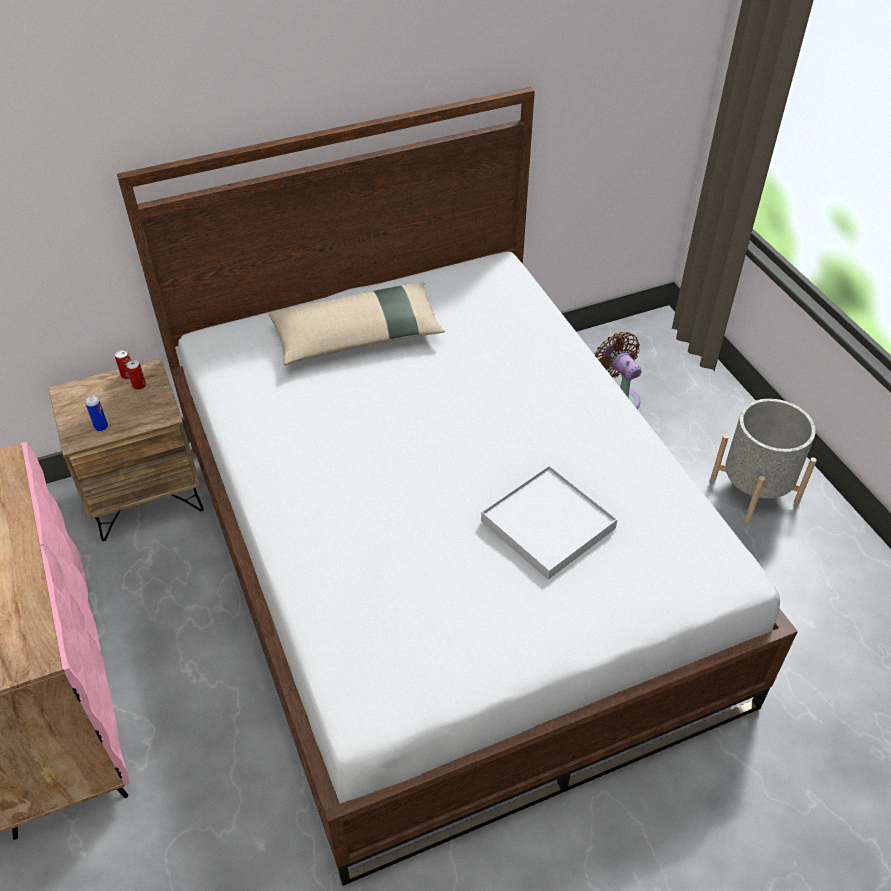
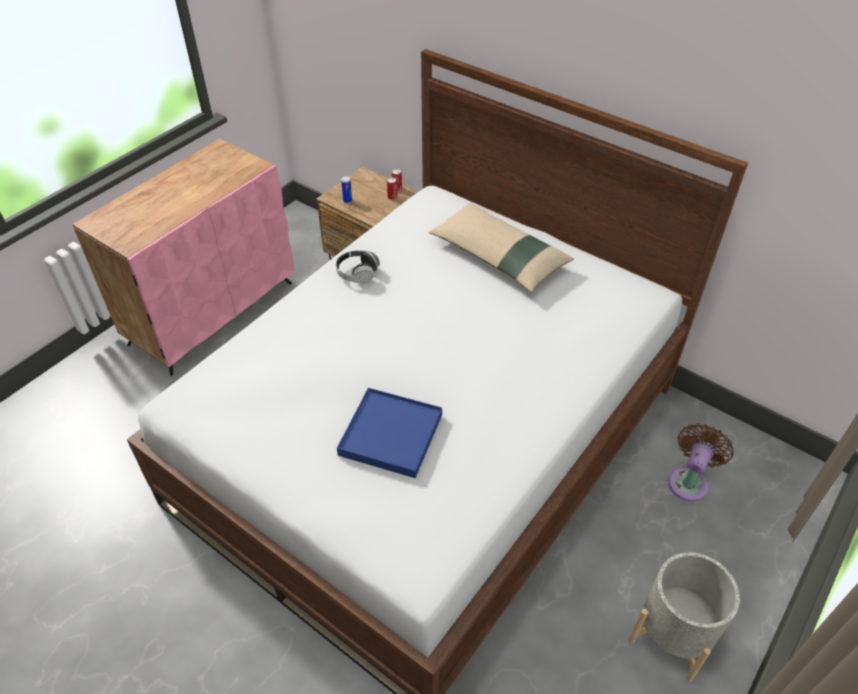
camera: 60 degrees right, 0 degrees up
white tray [481,465,618,580] -> blue tray [337,388,442,478]
none -> headphones [336,250,380,284]

